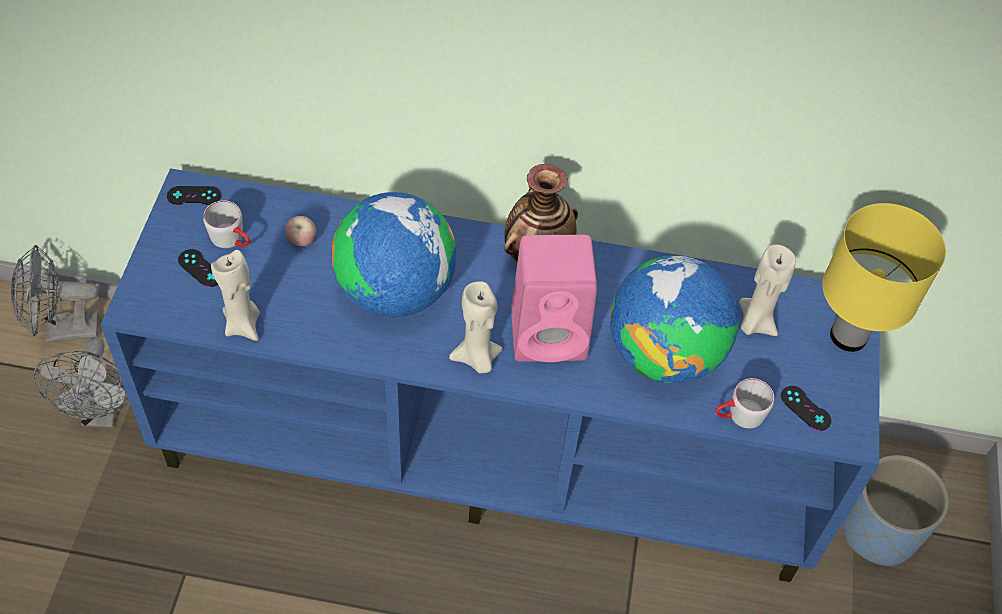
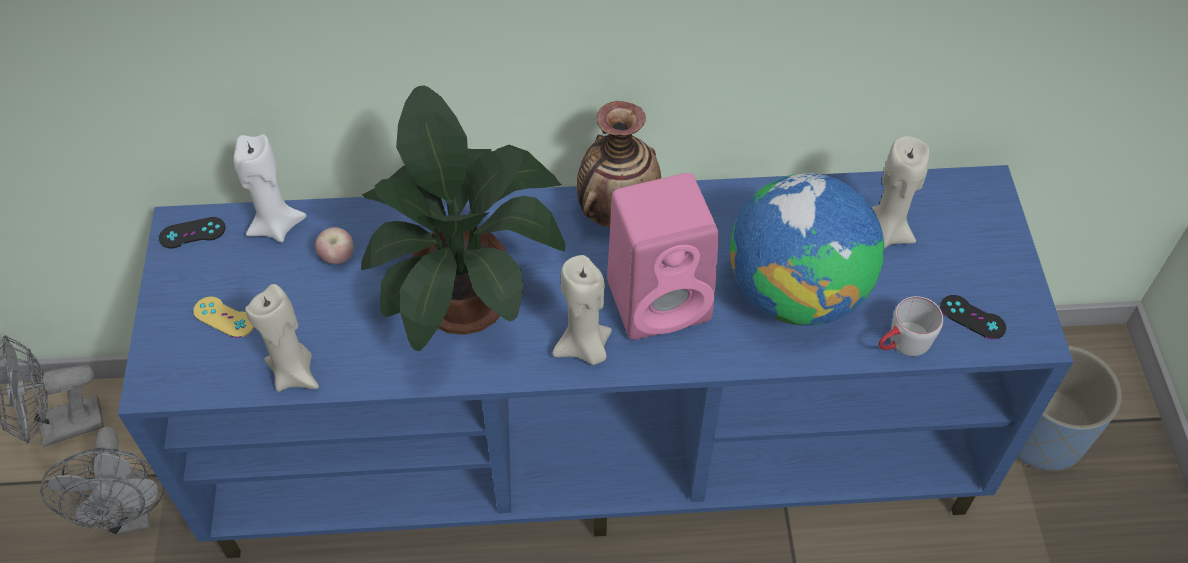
camera: 10 degrees left, 0 degrees up
black game controller [178,249,218,287] -> yellow game controller [193,297,254,338]
grey mug [203,200,250,248] -> none
globe [331,192,457,317] -> potted plant [361,85,565,351]
yellow table lamp [822,203,946,352] -> none
none -> white candle [233,134,306,243]

